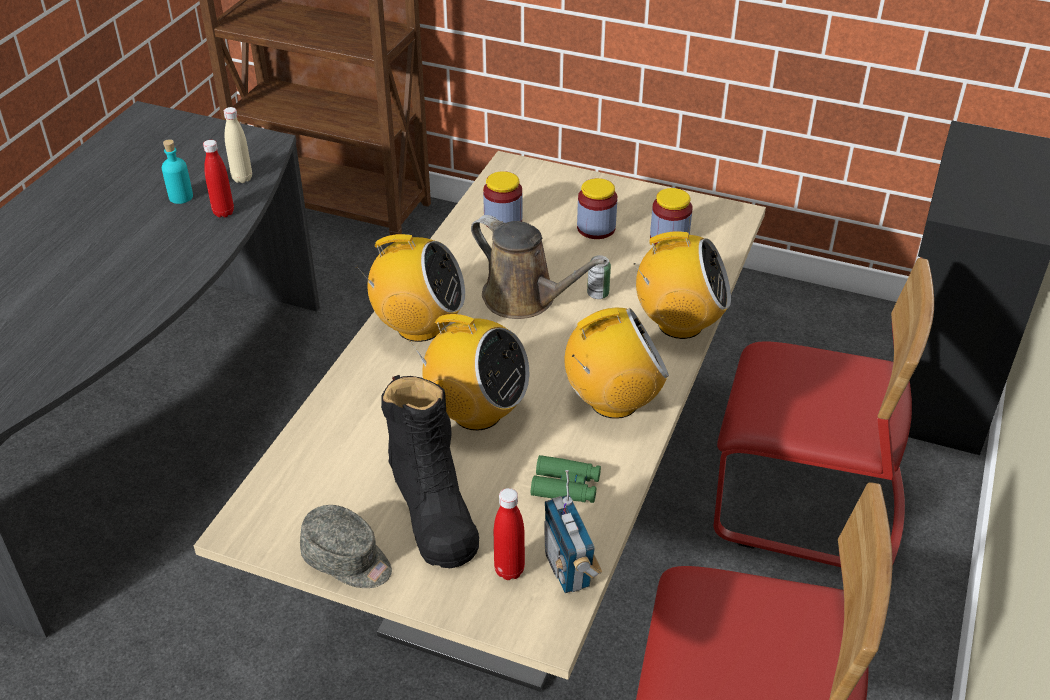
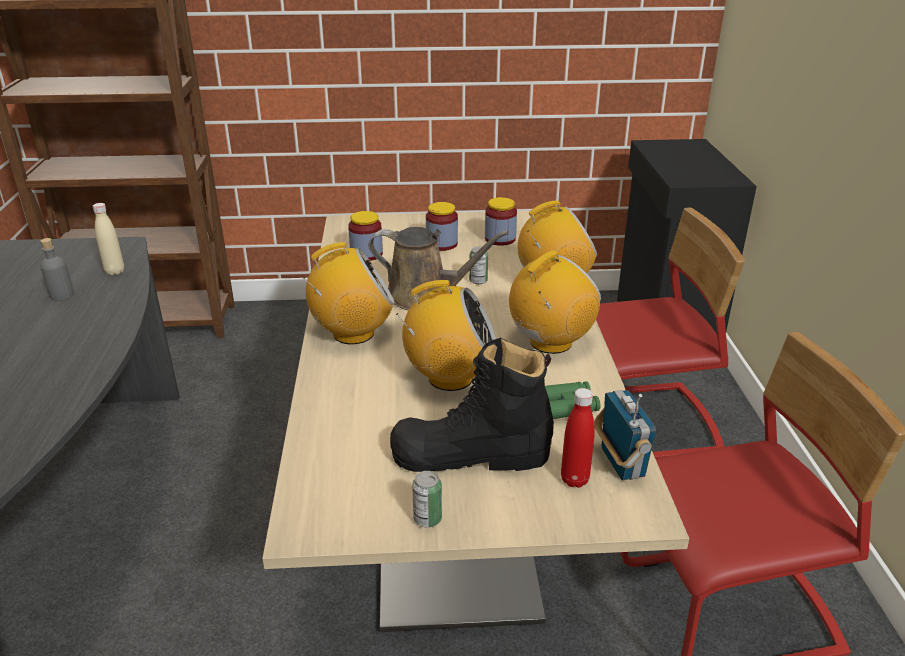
camera: 25 degrees left, 10 degrees down
turquoise bottle [162,139,193,204] -> grey bottle [40,238,74,301]
red bottle [203,140,234,217] -> none
grey cap [300,505,392,588] -> can [412,471,442,527]
black boot [381,375,479,568] -> black boot turned 135 degrees clockwise [390,338,554,472]
radio [544,470,602,593] -> radio turned 150 degrees counterclockwise [594,390,656,480]

